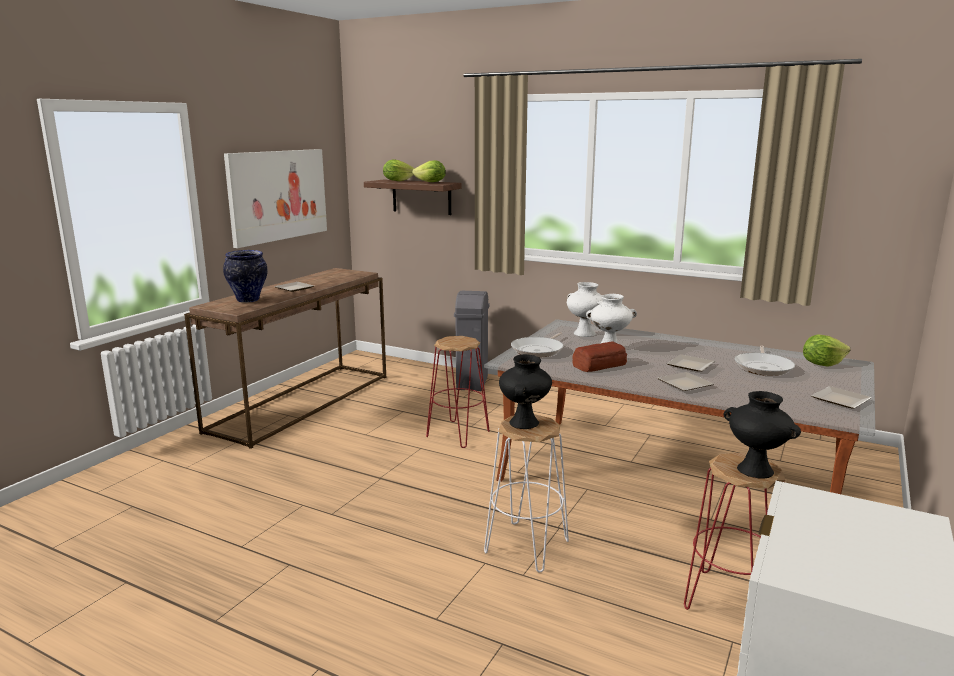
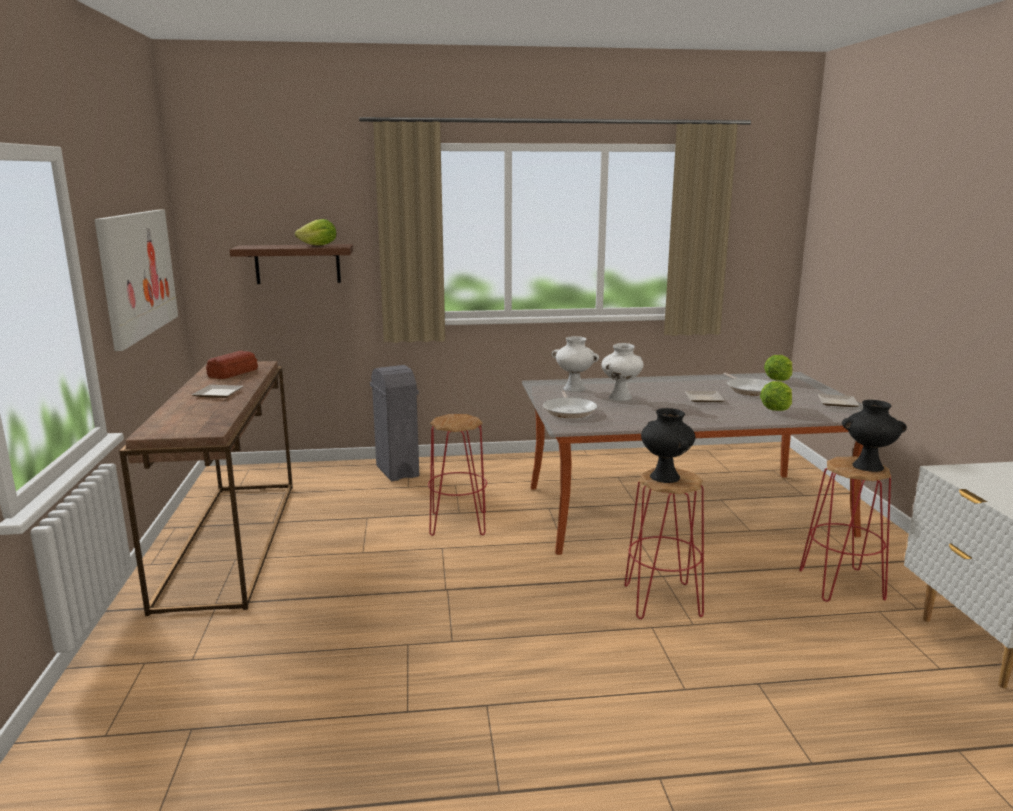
camera: 35 degrees left, 0 degrees up
vase [223,250,268,303] -> none
lettuce [383,160,415,181] -> lettuce moved to [760,381,792,411]
white stool [484,414,569,573] -> red stool [624,468,704,619]
bread [572,341,627,372] -> bread moved to [206,351,258,379]
plate [657,372,714,391] -> none

